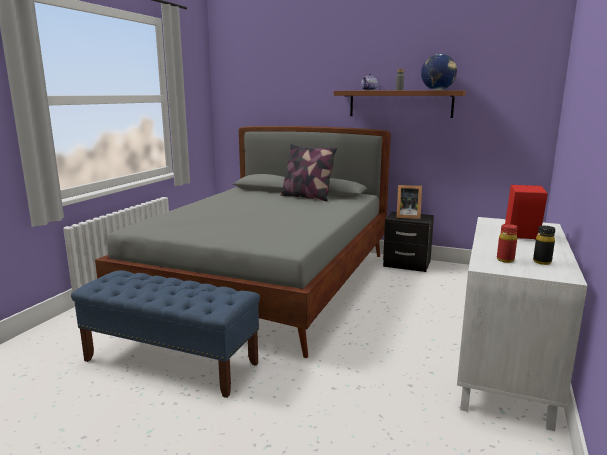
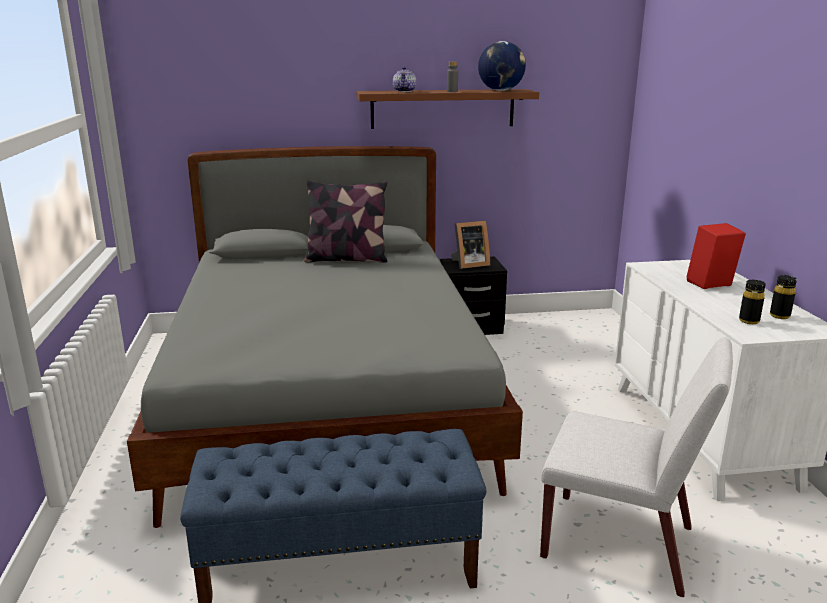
camera: 30 degrees left, 5 degrees up
red bottle [497,224,518,263] -> black bottle [739,280,766,324]
none -> white chair [540,337,733,597]

